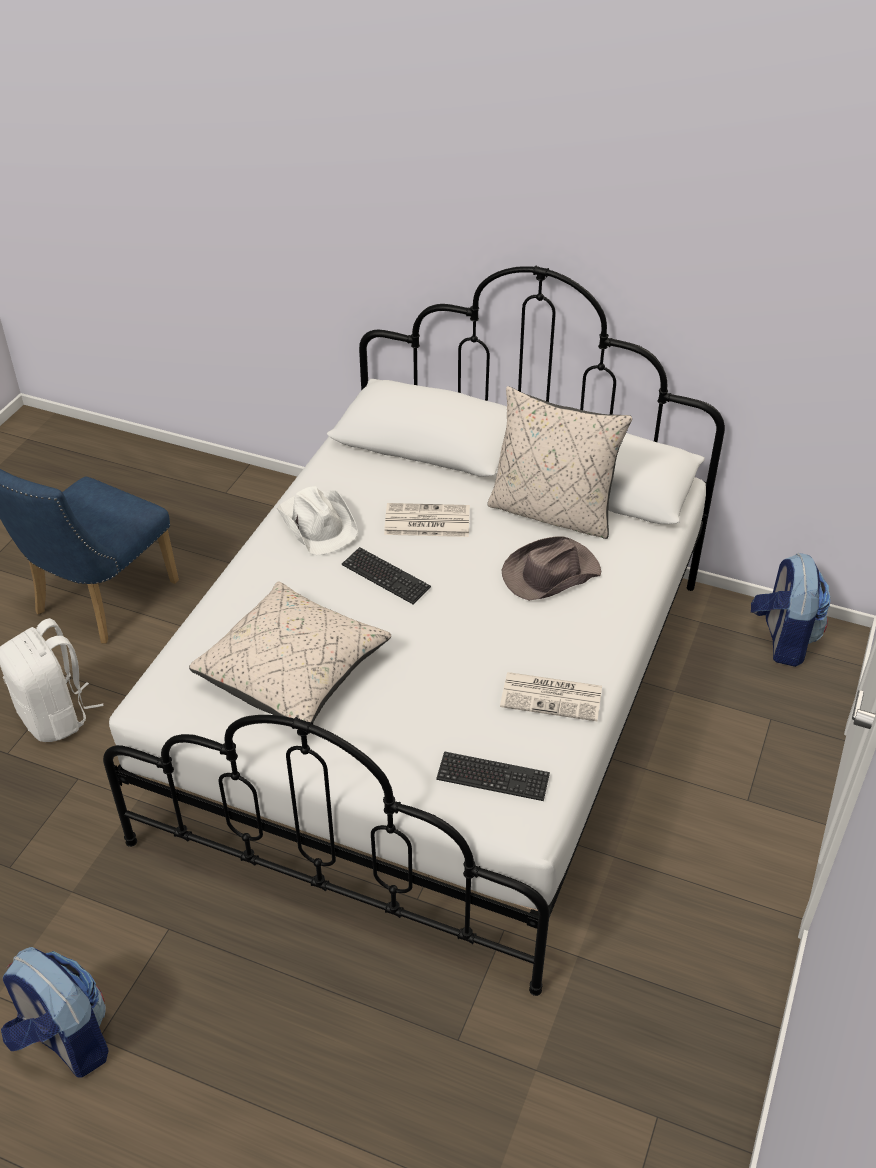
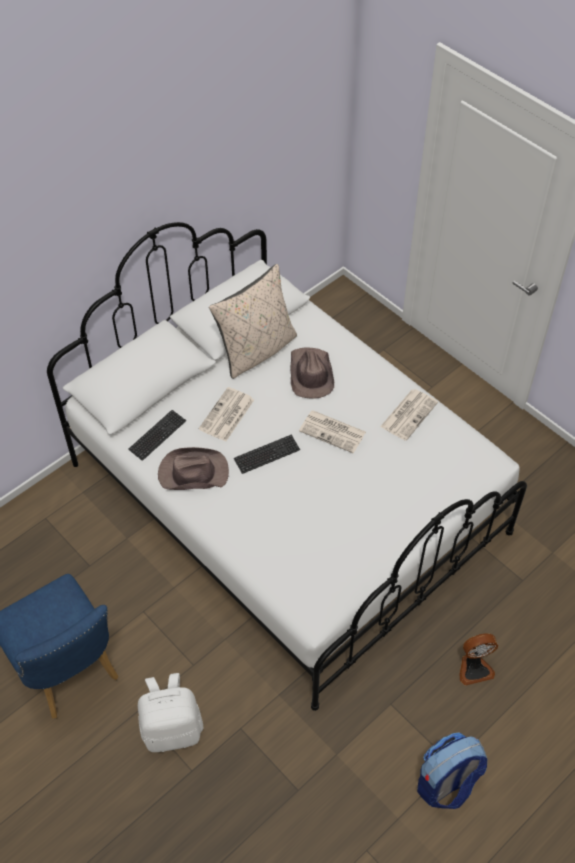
camera: 65 degrees left, 10 degrees up
beige pillow [189,581,391,722] -> none
white hat [277,486,358,556] -> brown hat [158,447,229,490]
keyboard [436,751,550,801] -> keyboard moved to [128,410,186,461]
backpack [751,553,831,667] -> none
none -> newspaper [299,411,366,453]
none -> fan [459,633,498,686]

